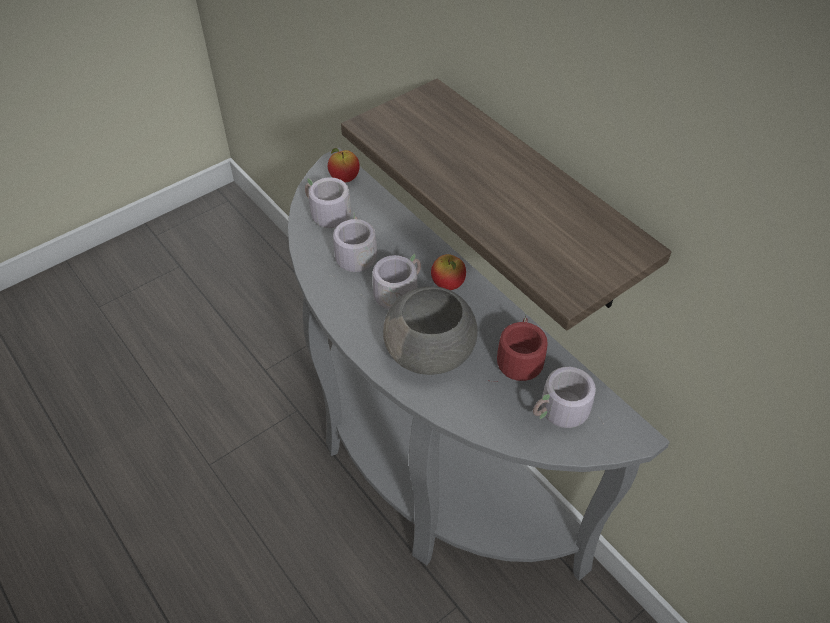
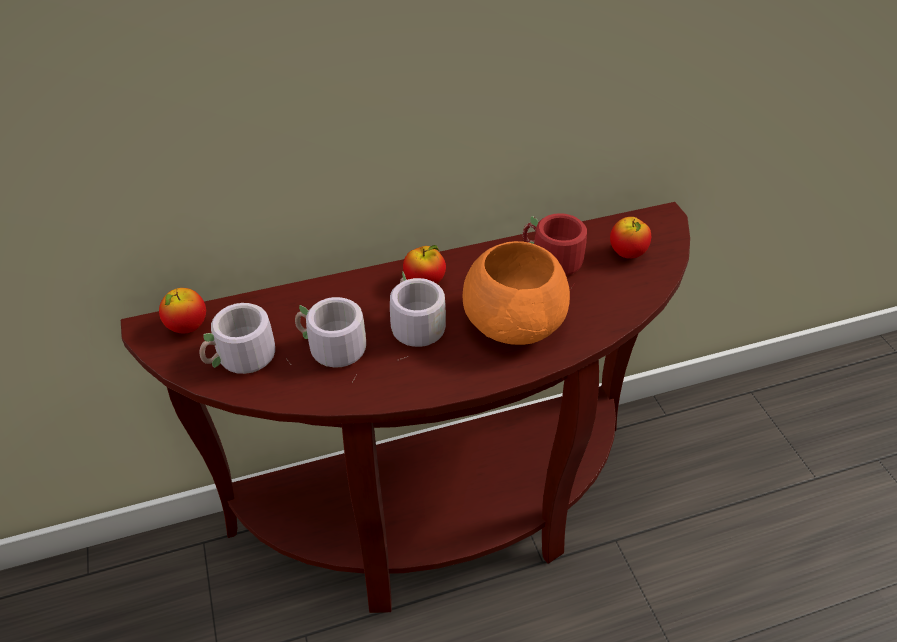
camera: 70 degrees left, 5 degrees down
grey console table [288,148,670,581] -> brown console table [121,202,690,613]
shelf [341,79,671,330] -> none
grey bowl [383,286,478,375] -> orange bowl [462,241,570,345]
grey mug [533,367,603,428] -> apple [610,217,651,259]

